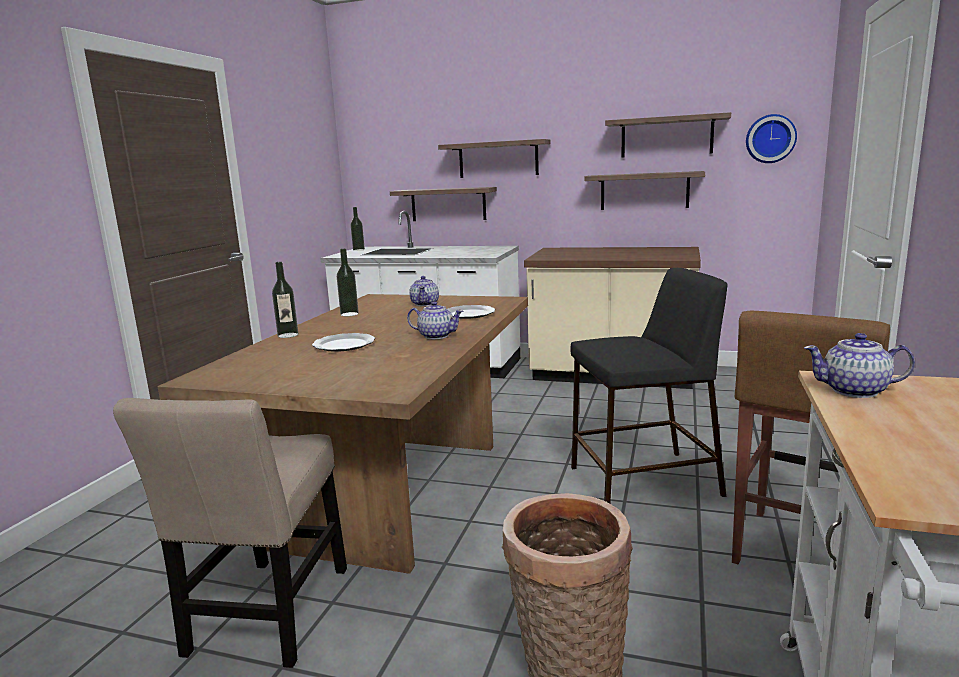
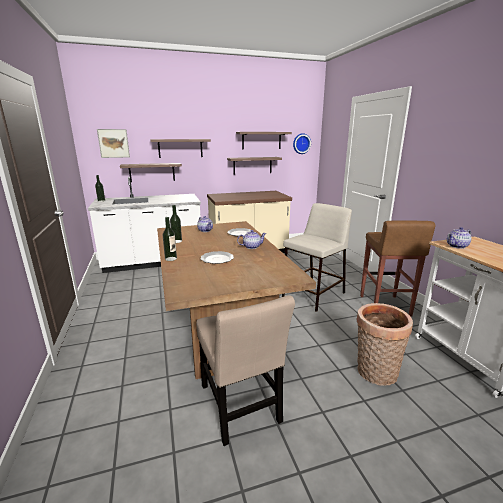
camera: 35 degrees left, 5 degrees up
black stool [570,268,728,504] -> beige stool [282,203,352,312]
none -> picture [97,129,130,158]

